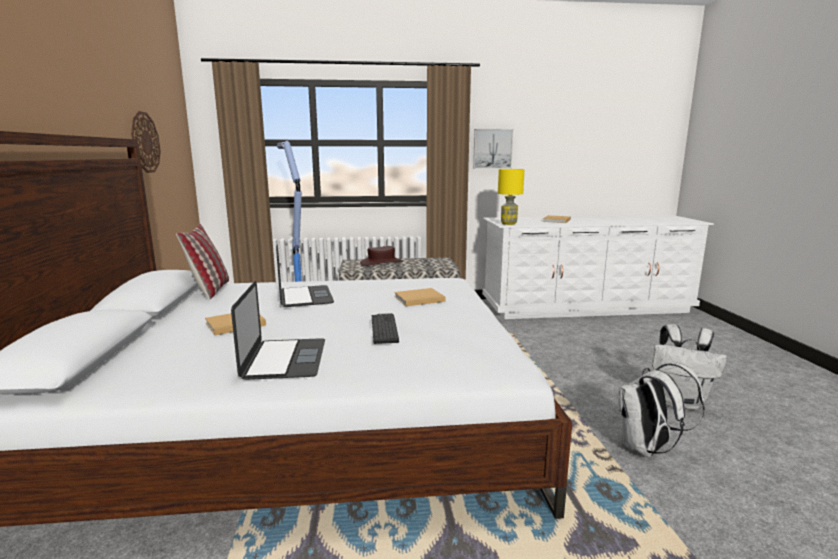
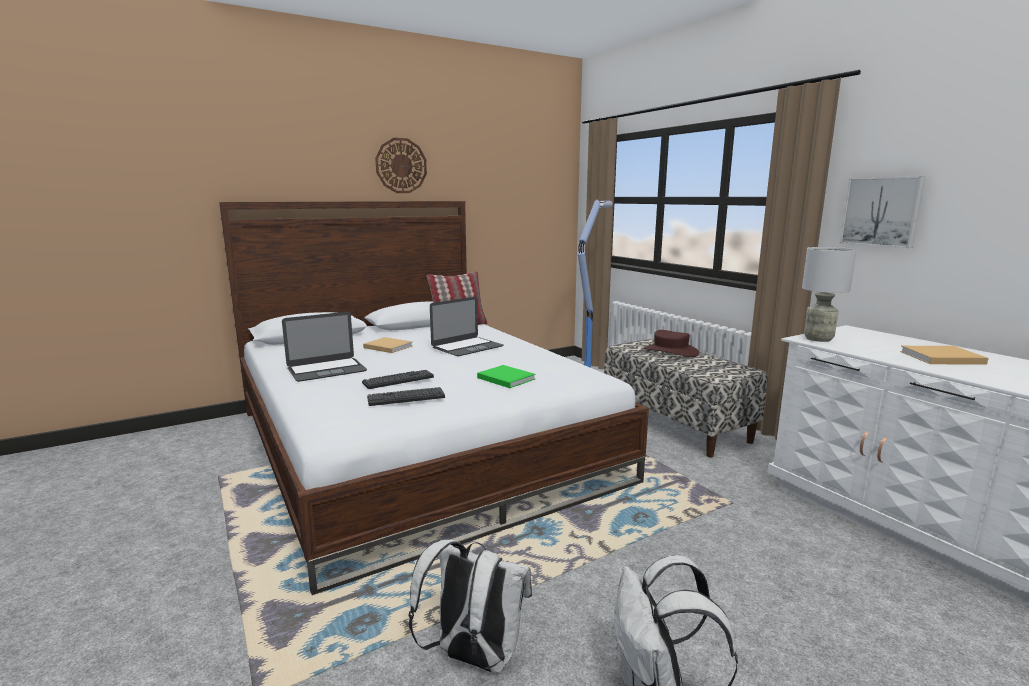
camera: 65 degrees right, 0 degrees up
wall clock [131,111,161,173] -> wall clock moved to [375,138,427,193]
beige book [394,288,446,306] -> green book [477,365,536,388]
yellow table lamp [498,169,524,225] -> grey table lamp [802,247,857,342]
none -> keyboard [367,387,445,406]

